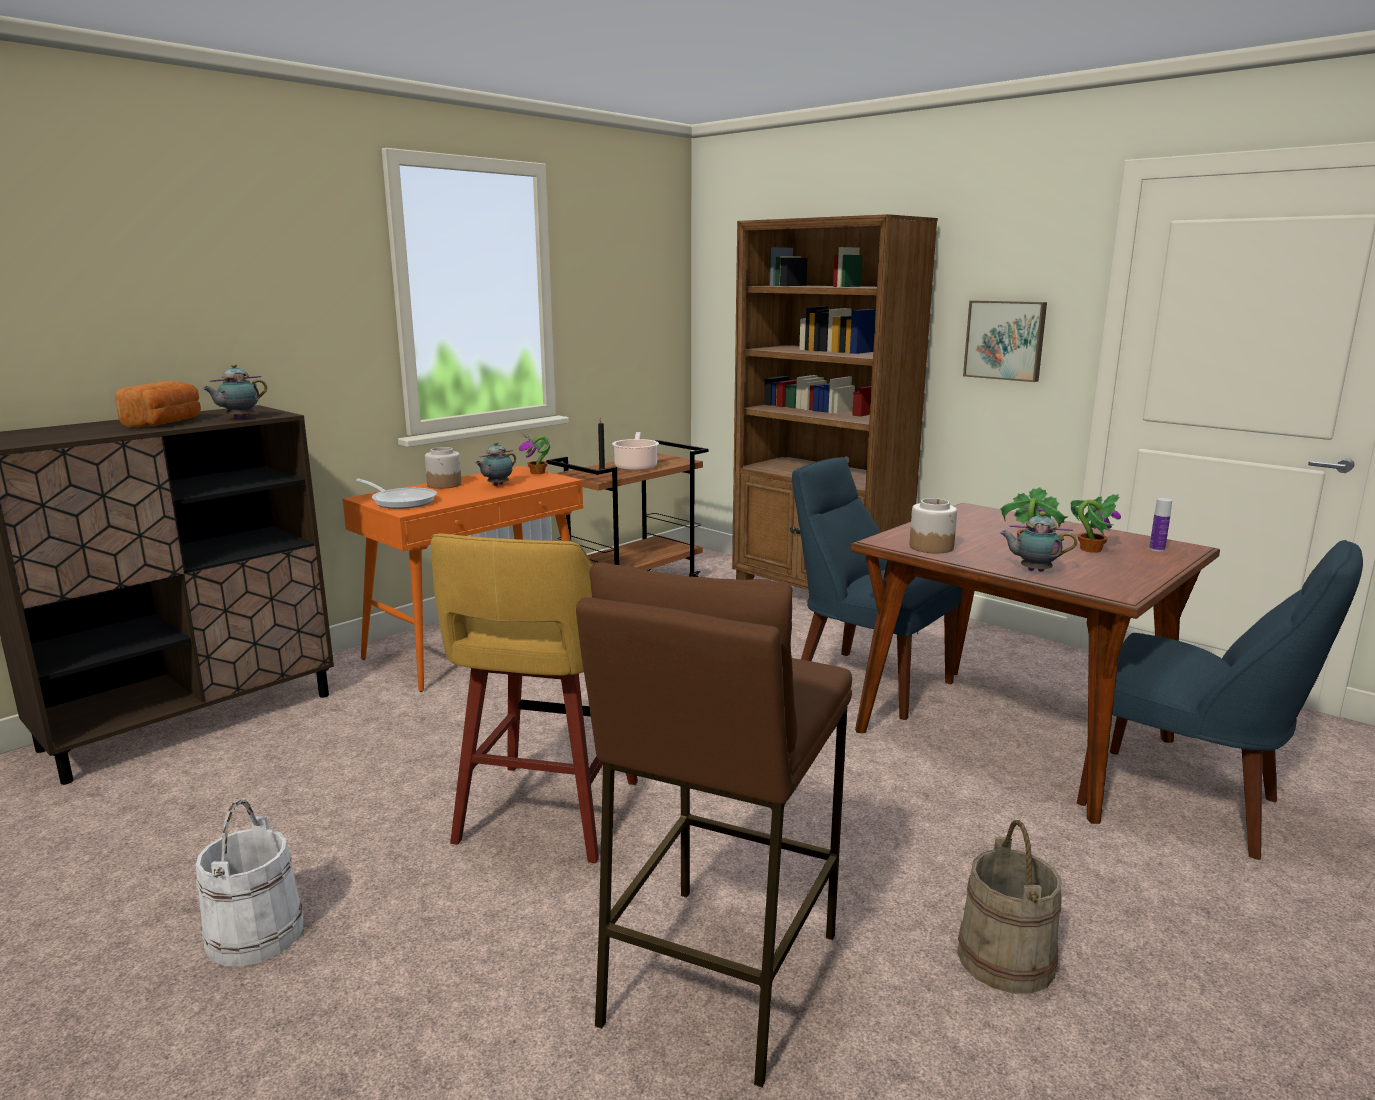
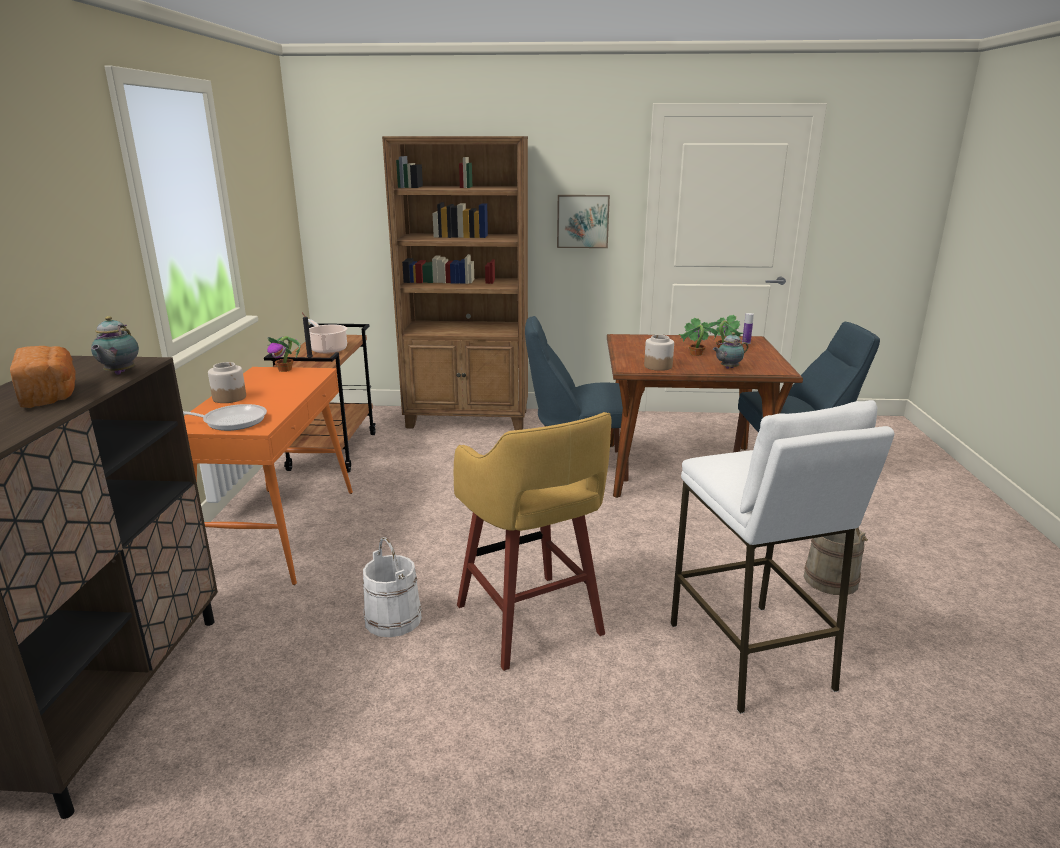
camera: 40 degrees left, 5 degrees up
white bucket [196,800,303,966] -> white bucket moved to [363,537,422,637]
teapot [475,442,516,486] -> none
brown stool [576,562,852,1088] -> white stool [671,400,894,714]

